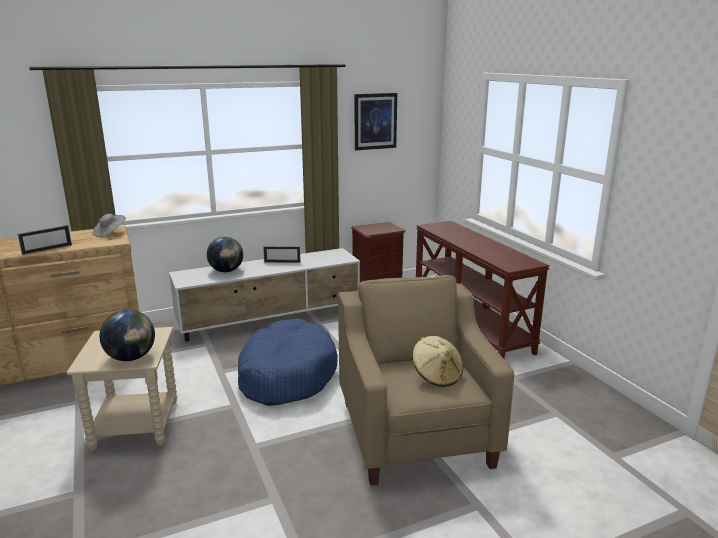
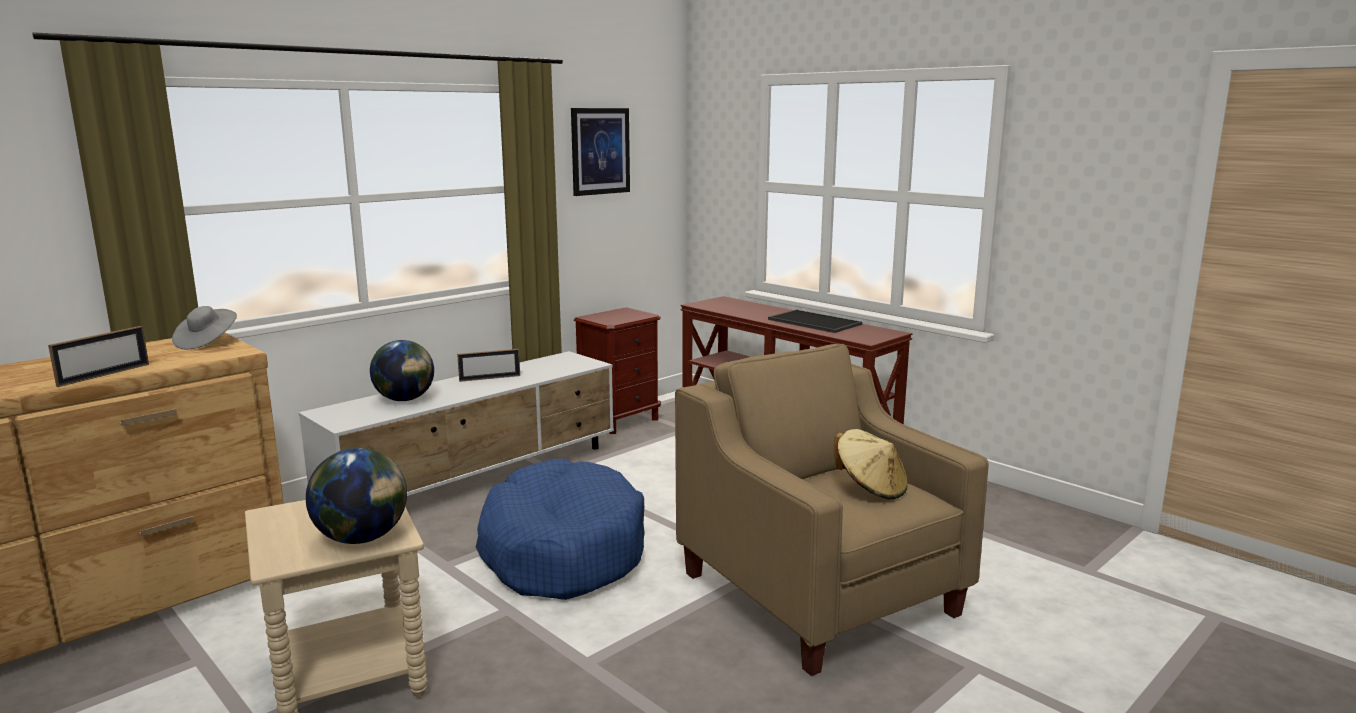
camera: 20 degrees left, 5 degrees down
none -> tray [768,310,862,333]

